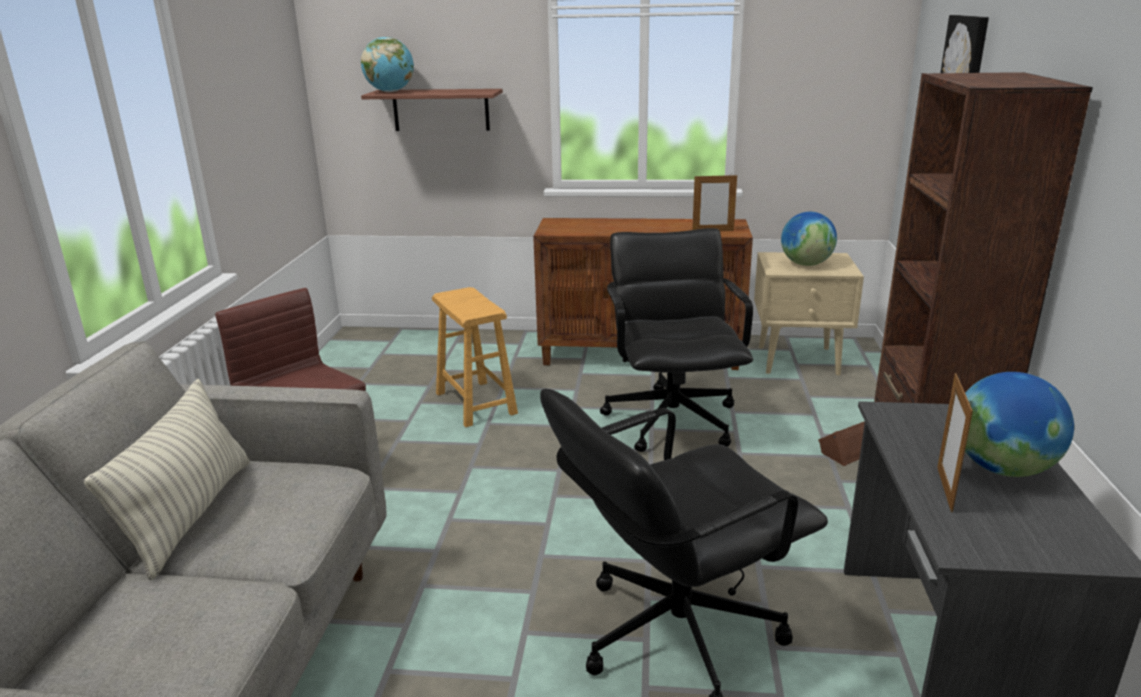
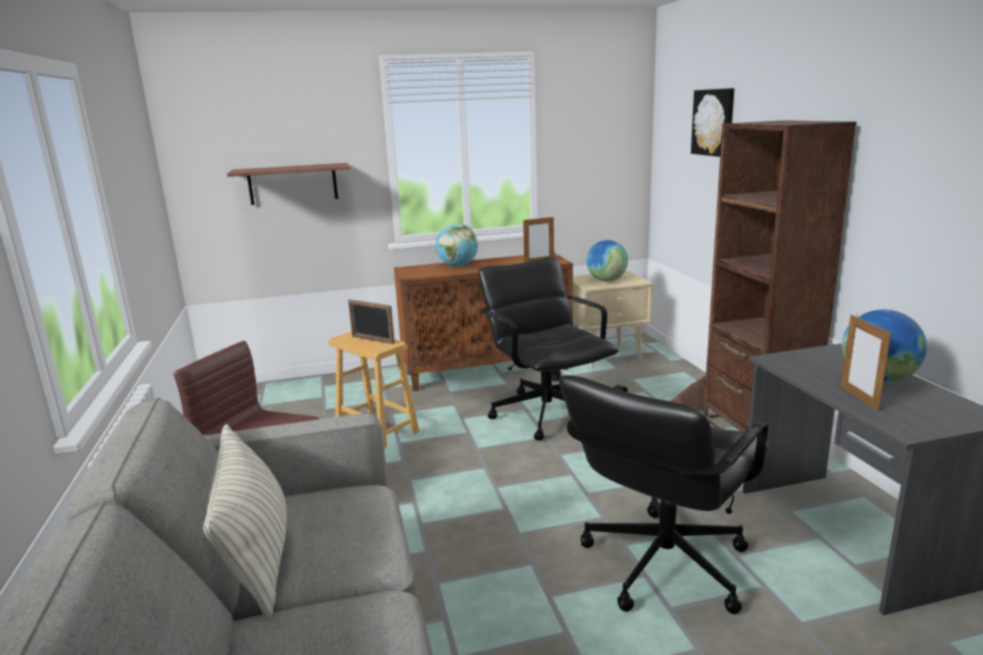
camera: 20 degrees left, 5 degrees down
globe [361,37,414,92] -> globe moved to [436,224,478,267]
none -> picture frame [348,299,395,344]

